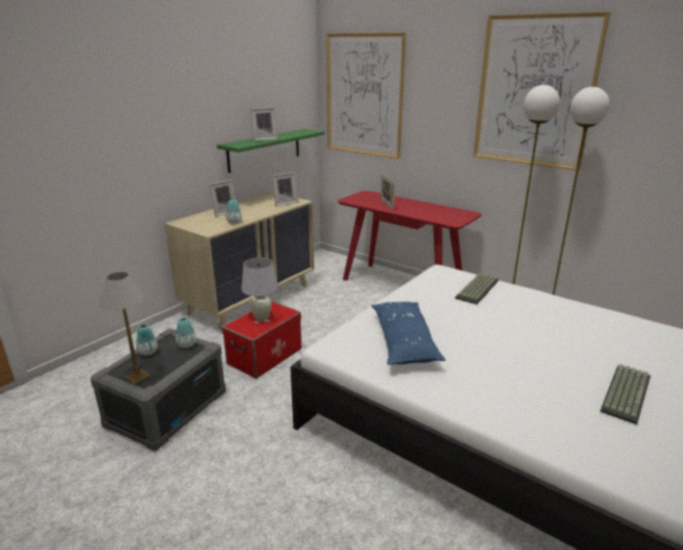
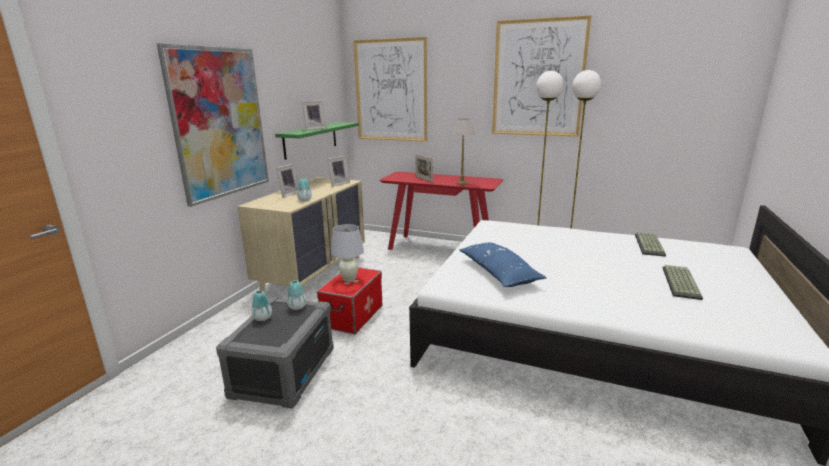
camera: 15 degrees left, 5 degrees down
table lamp [100,272,151,385] -> table lamp moved to [452,119,475,185]
keyboard [455,273,499,304] -> keyboard moved to [635,232,666,257]
none -> picture [157,43,269,207]

